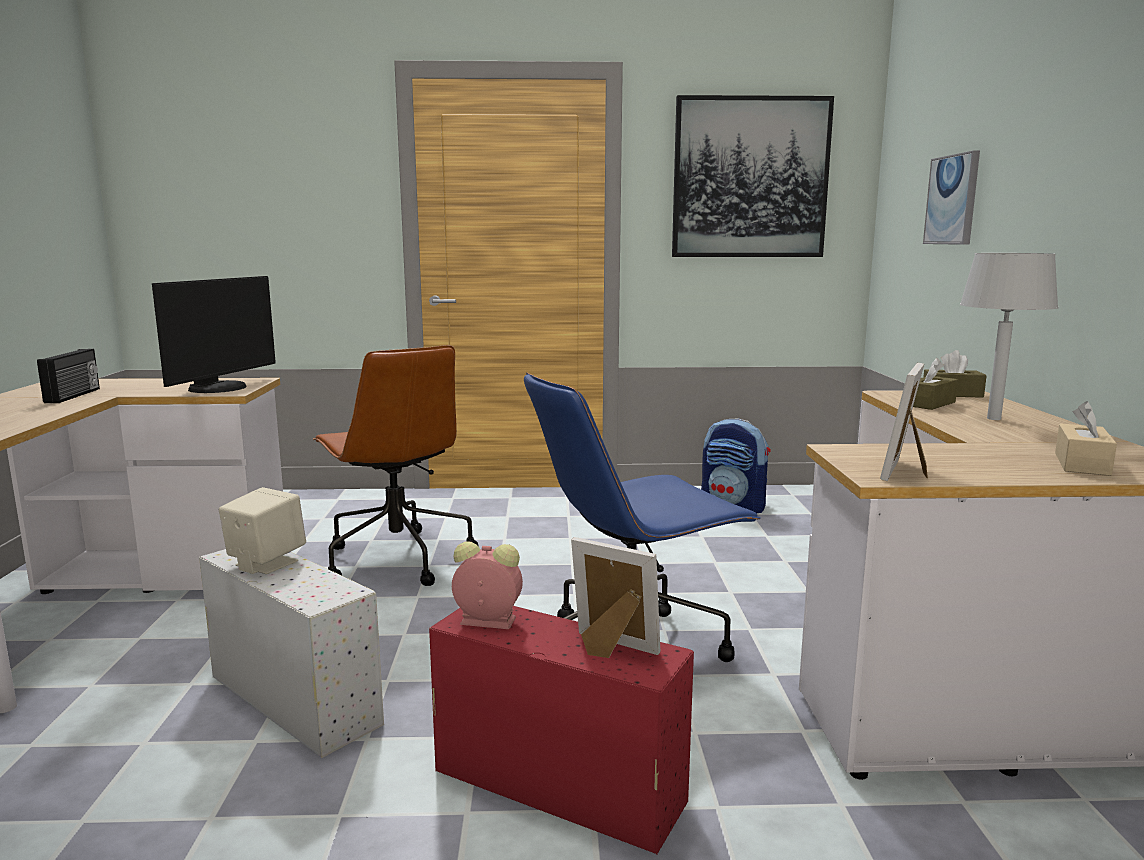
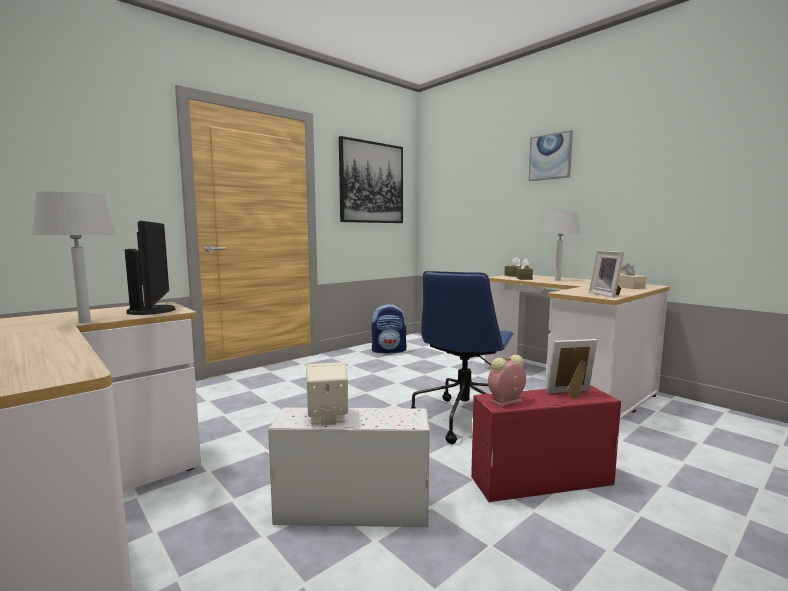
camera: 40 degrees left, 5 degrees down
radio [37,349,100,403] -> none
brown office chair [313,345,478,586] -> none
picture [923,150,980,245] -> picture moved to [528,130,573,181]
none -> grey table lamp [32,192,116,323]

